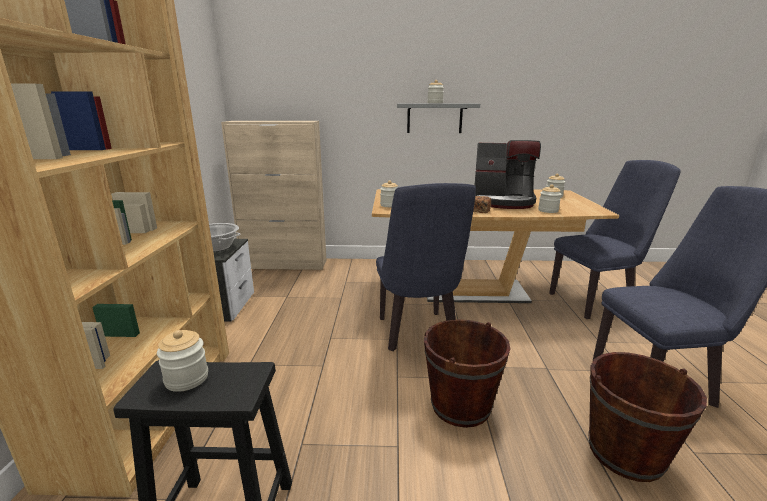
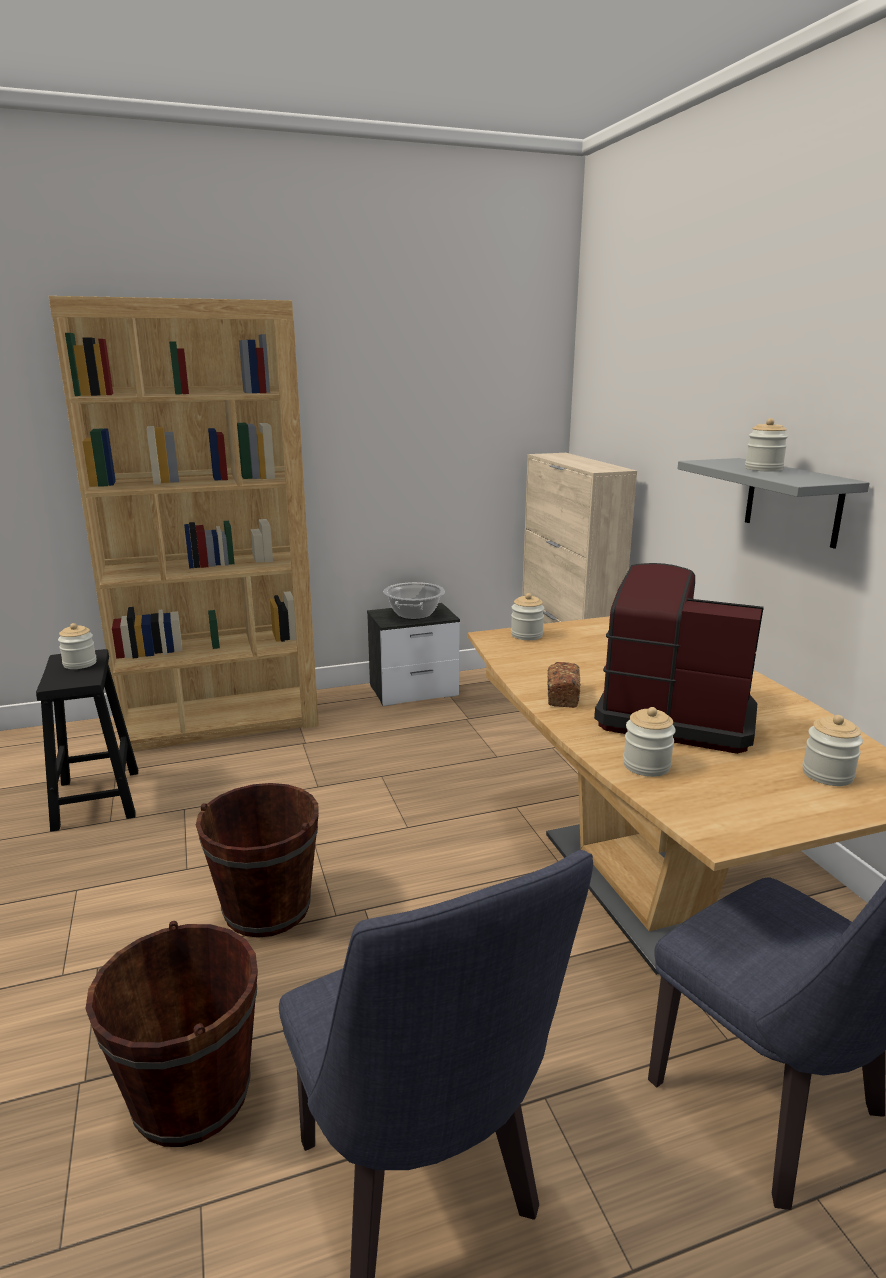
camera: 70 degrees right, 0 degrees up
blue chair [376,183,476,351] -> none
coffee machine [475,140,541,209] -> coffee machine turned 120 degrees clockwise [594,563,764,754]

